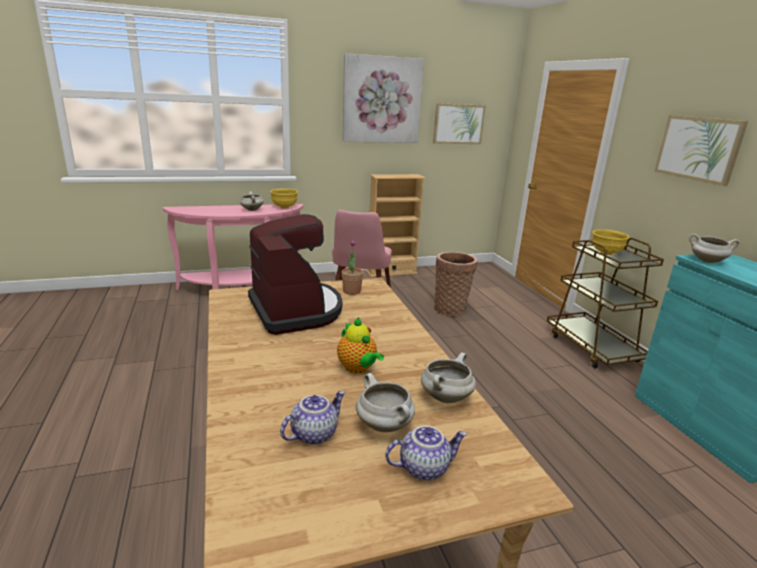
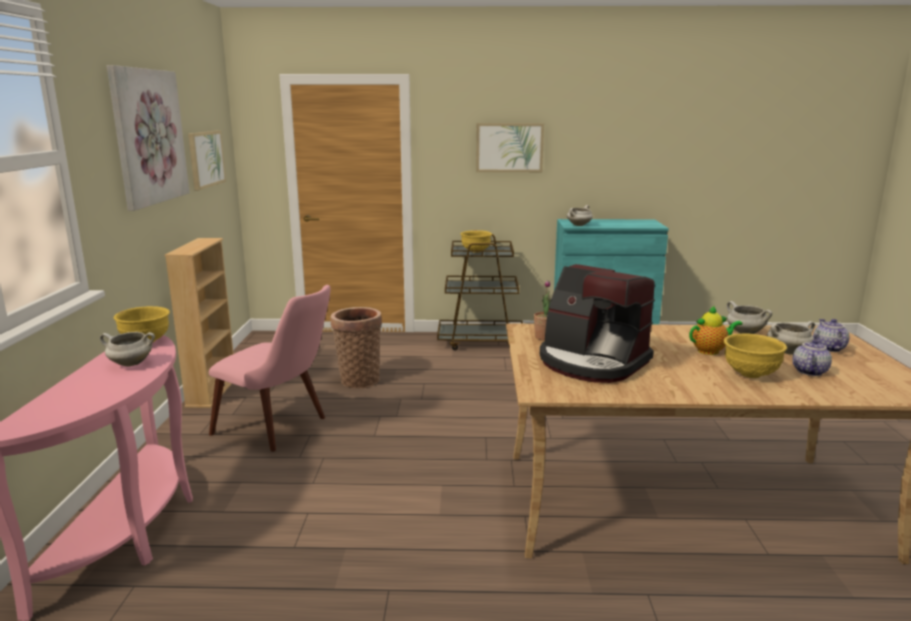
camera: 70 degrees left, 5 degrees down
coffee machine [248,214,342,335] -> coffee machine turned 135 degrees counterclockwise [540,264,655,383]
teapot [280,391,345,445] -> teapot turned 60 degrees clockwise [792,339,832,376]
none -> yellow bowl [724,333,787,378]

